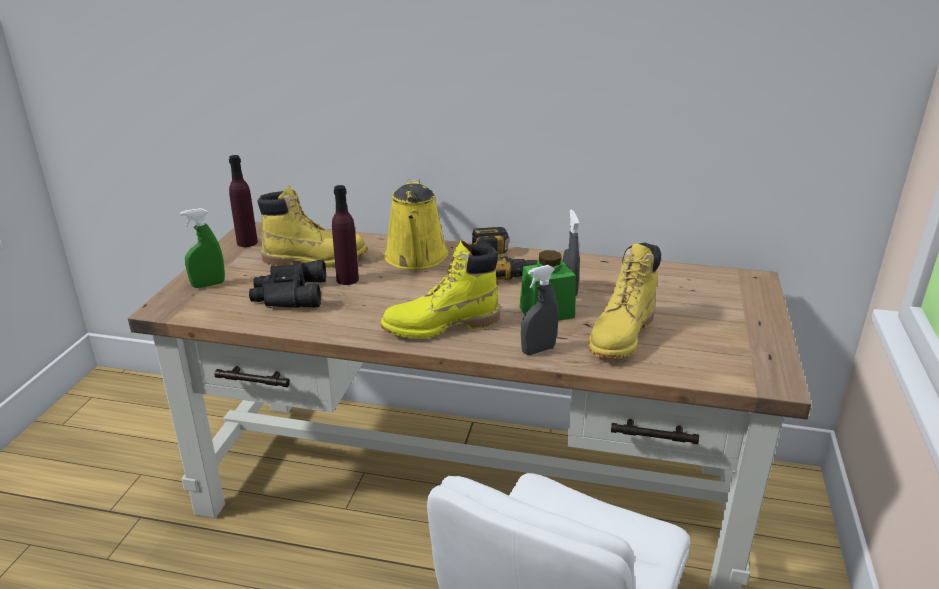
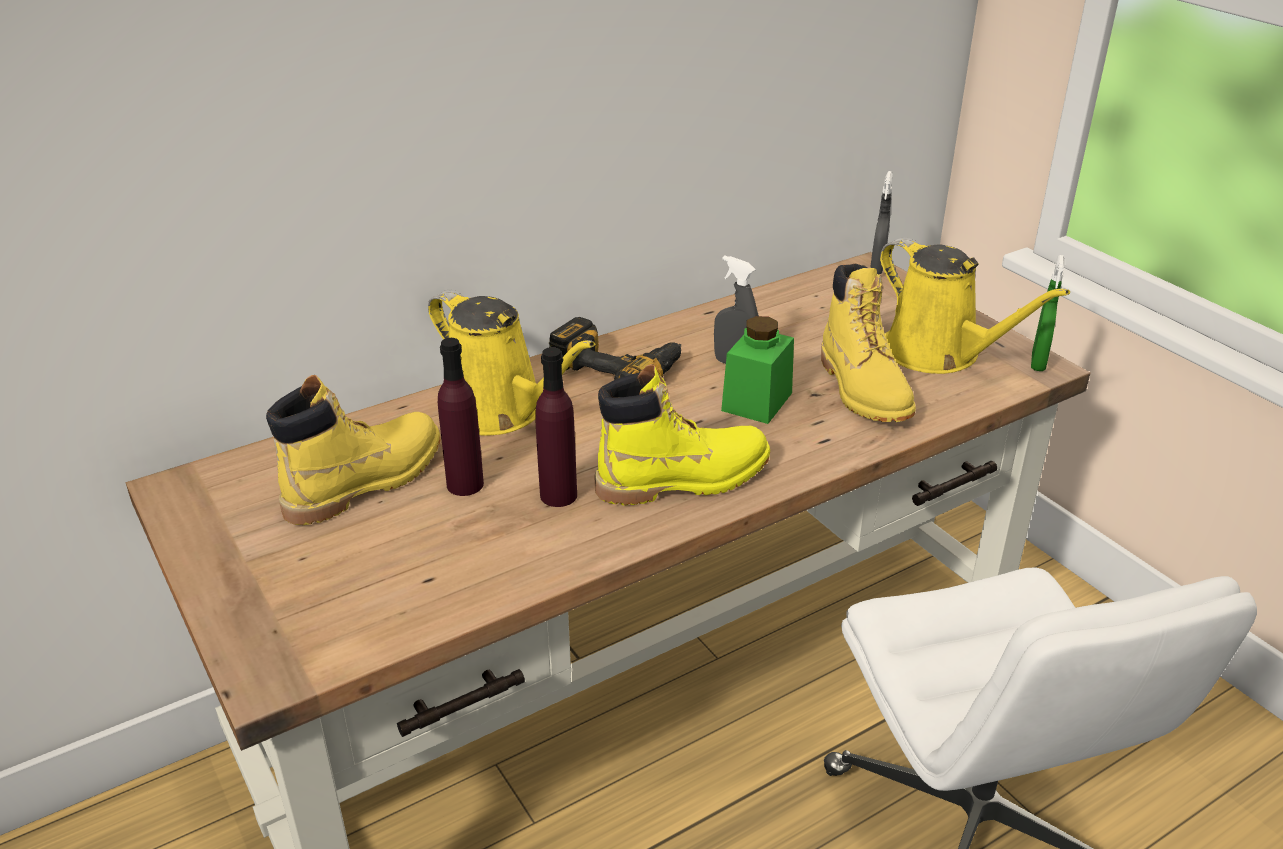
camera: 45 degrees left, 5 degrees up
green spray bottle [180,208,225,288] -> green spray bottle moved to [1031,255,1064,371]
purple bottle [229,155,258,247] -> purple bottle moved to [535,347,577,507]
black binoculars [249,260,326,308] -> none
yellow boot [380,240,500,339] -> yellow boot turned 135 degrees counterclockwise [595,364,770,506]
grey spray bottle [521,265,558,355] -> grey spray bottle moved to [870,171,893,274]
none -> yellow watering can [880,237,1070,374]

